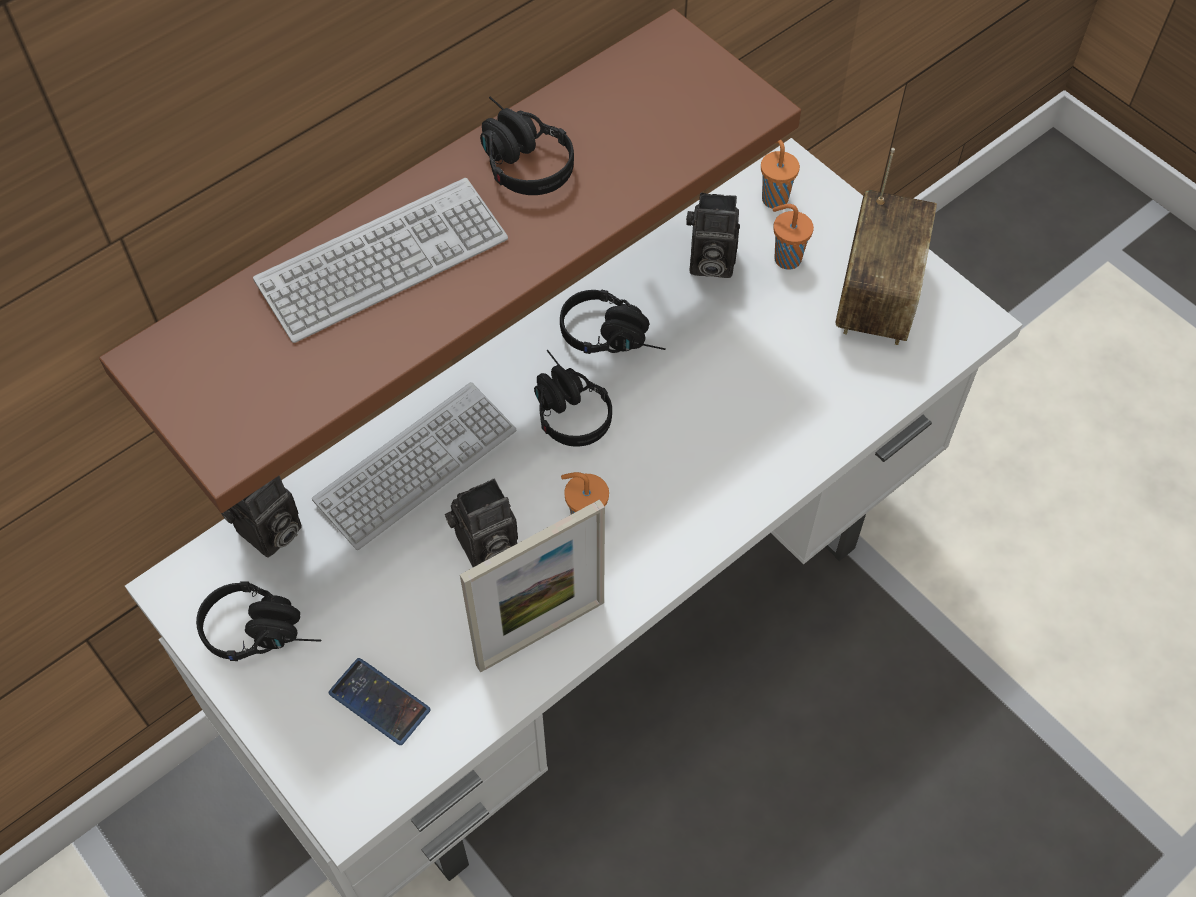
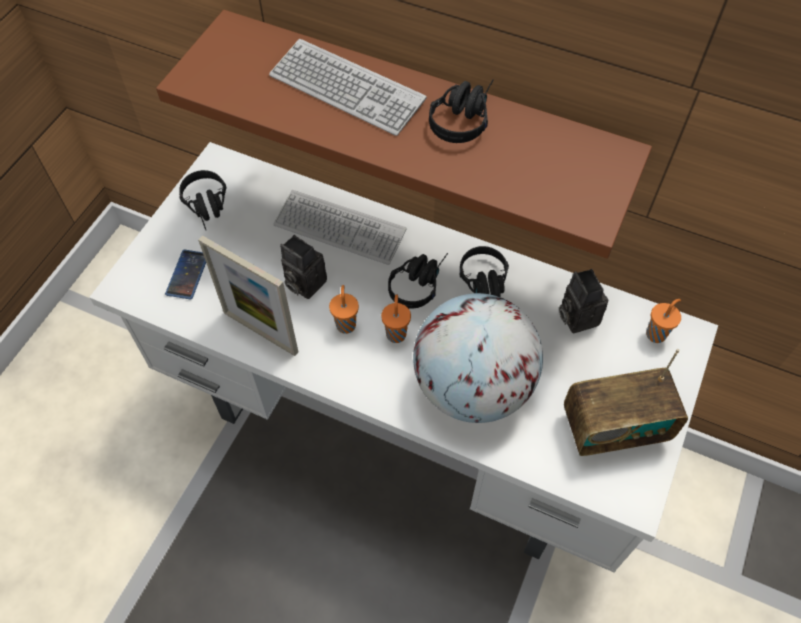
camera: 65 degrees right, 0 degrees up
camera [220,476,302,557] -> none
orange cup [773,204,814,270] -> orange cup moved to [381,294,411,343]
none -> globe [413,293,543,423]

